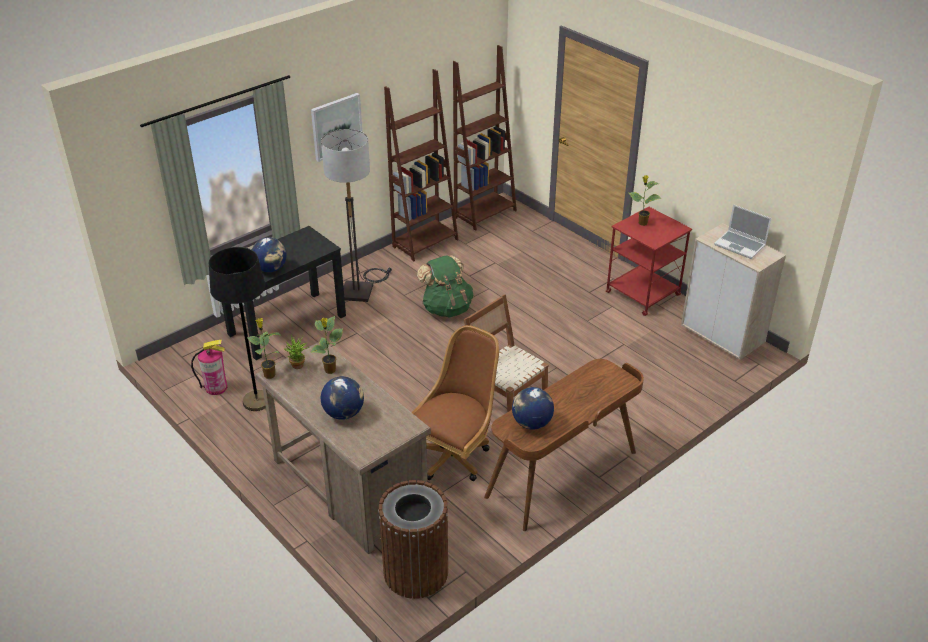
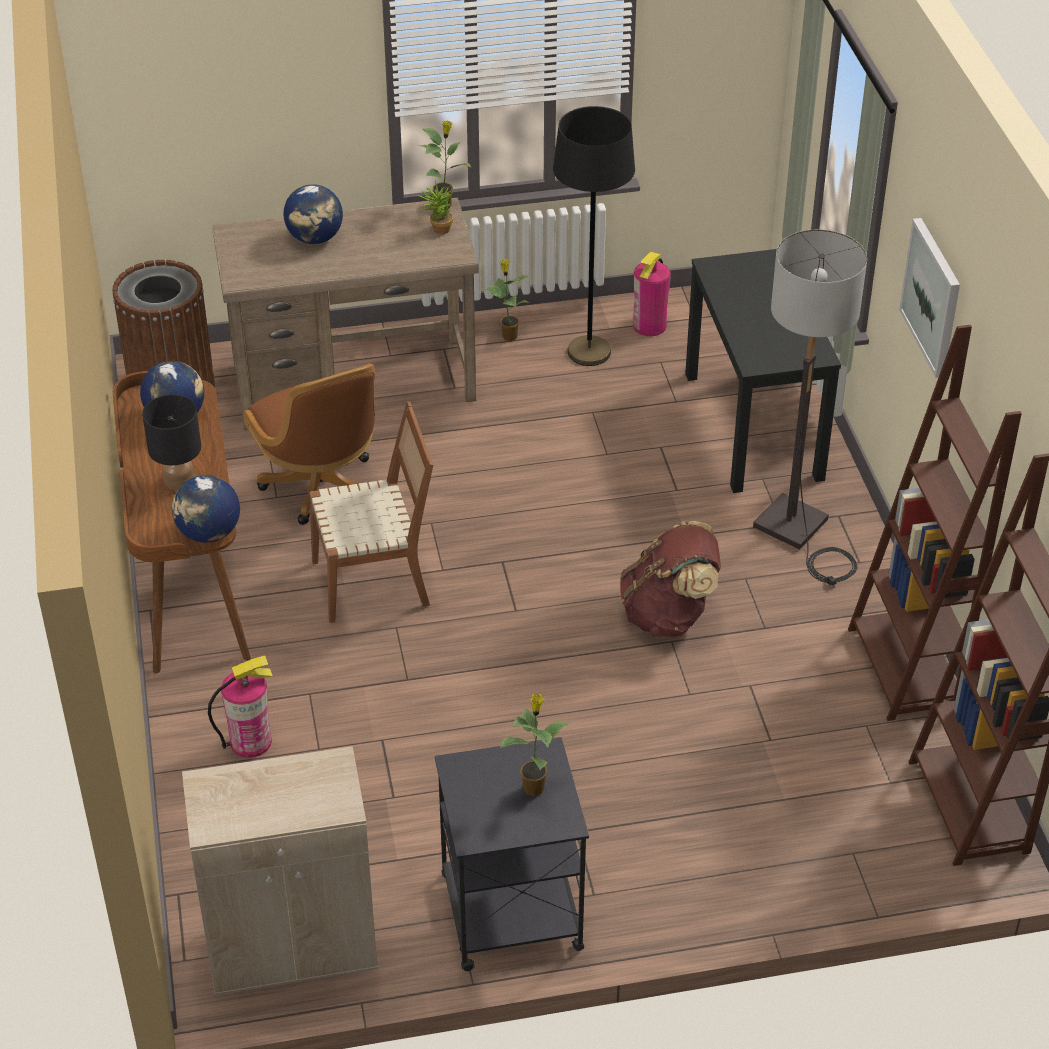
camera: 120 degrees right, 5 degrees up
globe [252,237,287,272] -> globe moved to [172,475,240,543]
potted plant [310,316,343,374] -> potted plant moved to [484,259,534,341]
green backpack [417,255,473,318] -> brown backpack [620,521,721,637]
red cart [606,207,692,316] -> black cart [435,737,589,971]
laptop [714,205,771,259] -> none
none -> black table lamp [142,394,201,491]
none -> fire extinguisher [208,656,273,758]

